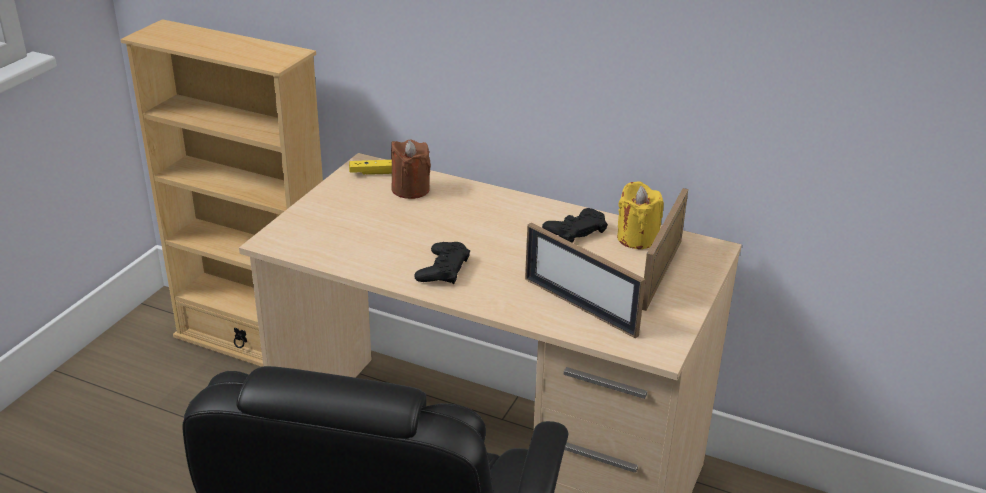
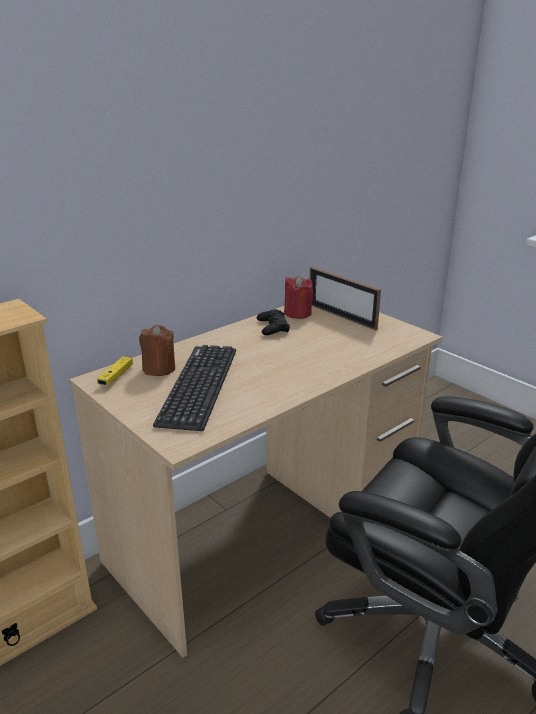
camera: 65 degrees left, 5 degrees down
black game controller [414,242,470,284] -> none
picture frame [525,223,646,339] -> none
yellow candle [617,181,664,249] -> red candle [284,276,313,319]
none -> keyboard [153,345,236,431]

